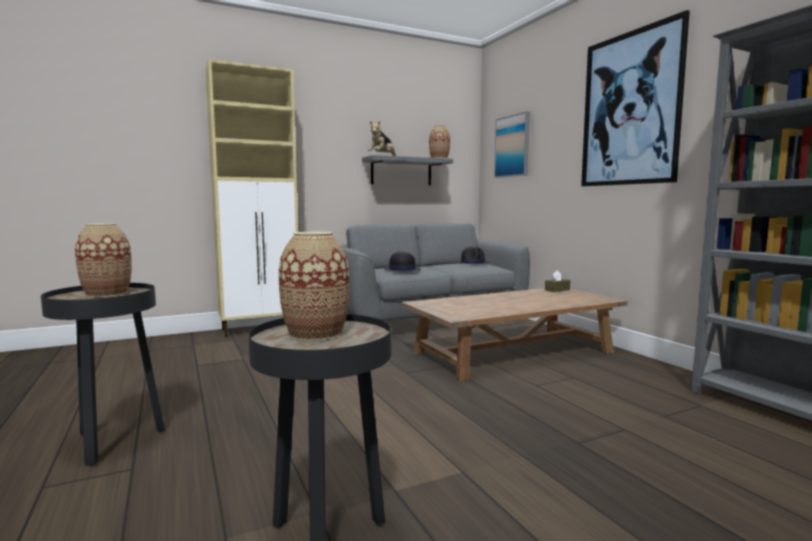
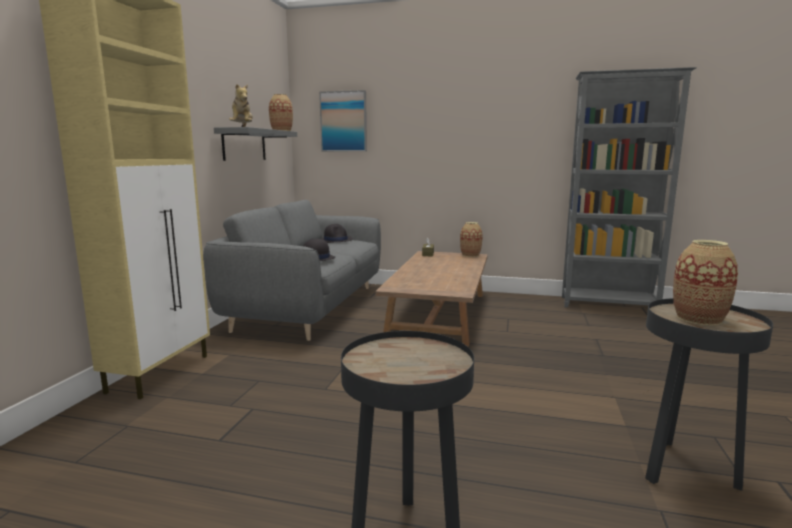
camera: 50 degrees left, 5 degrees up
vase [75,223,132,297] -> vase moved to [460,222,482,257]
picture [581,10,690,186] -> none

